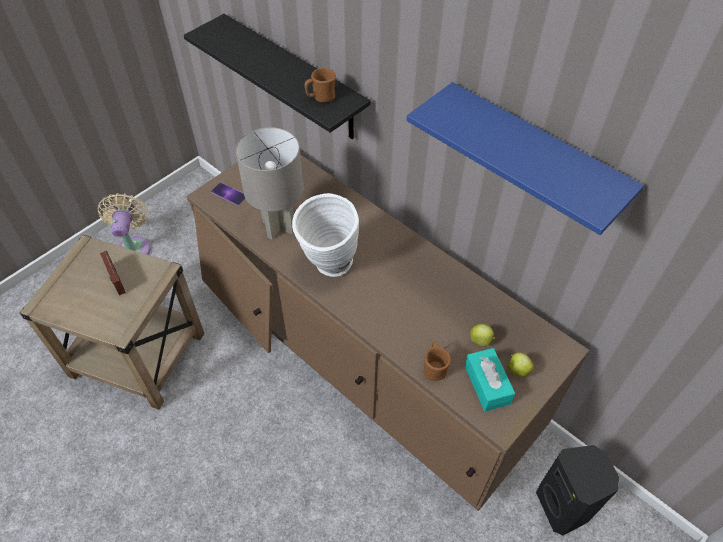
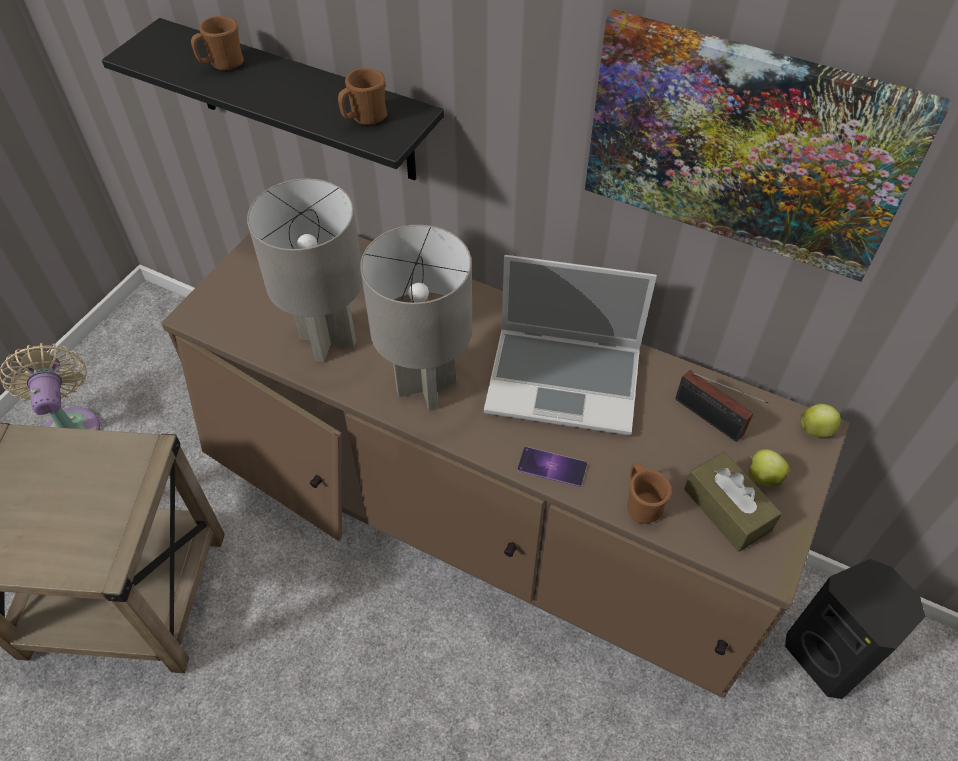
camera: 15 degrees left, 0 degrees up
radio [100,251,126,295] -> radio moved to [675,370,768,442]
phone [211,182,245,206] -> phone moved to [517,447,587,487]
white vase [292,193,359,277] -> grey table lamp [360,225,472,411]
blue shelf [406,82,644,235] -> picture [585,9,952,282]
turquoise tissue box [465,348,515,411] -> brown tissue box [684,452,782,552]
apple [470,324,496,346] -> apple moved to [801,404,842,438]
none -> brown mug [191,16,244,70]
none -> laptop [484,255,657,436]

